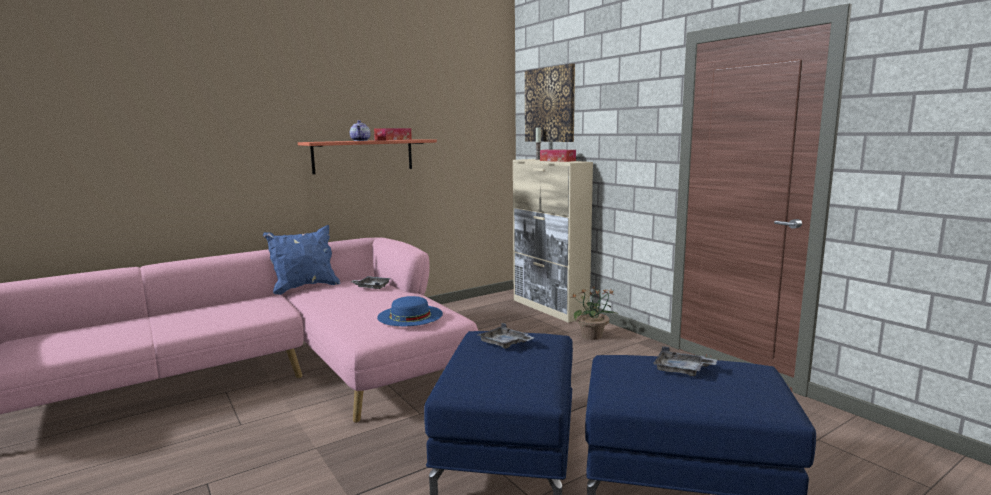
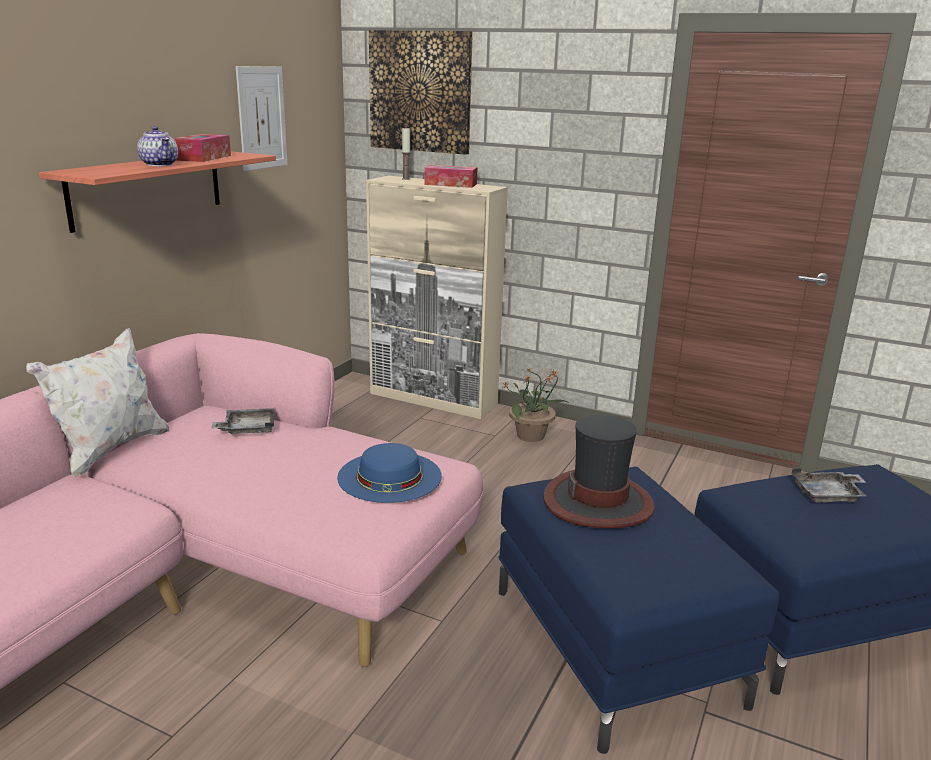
camera: 30 degrees left, 10 degrees up
blue pillow [263,225,340,295] -> white pillow [26,328,170,477]
grey tray [478,323,535,349] -> hat [543,414,655,528]
none -> picture [236,66,287,171]

